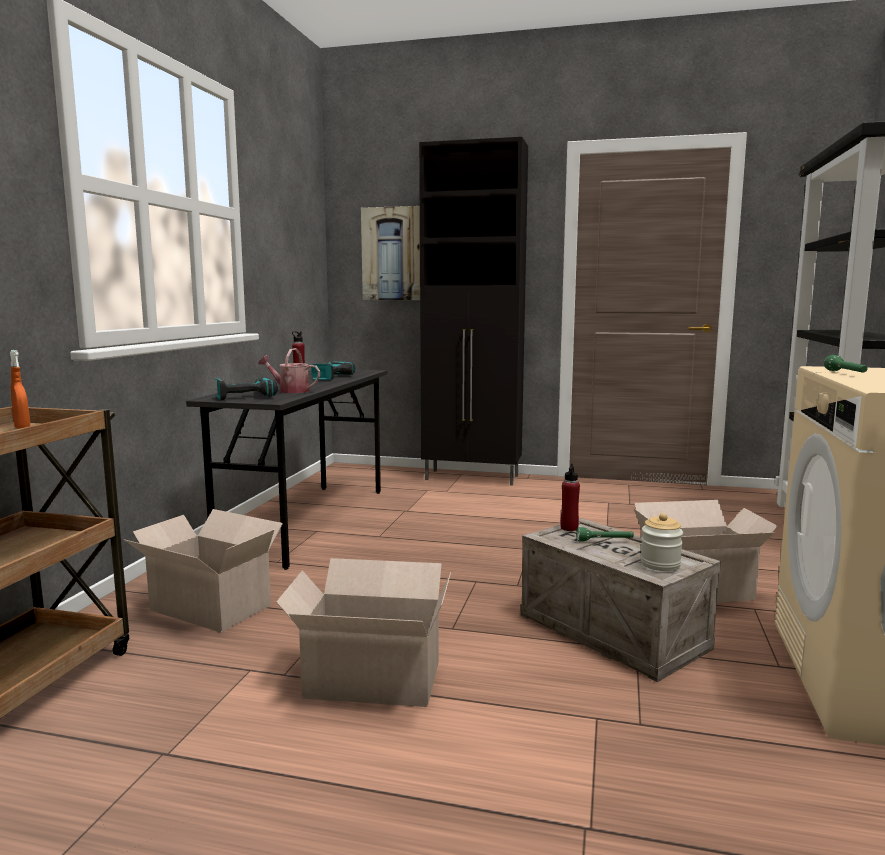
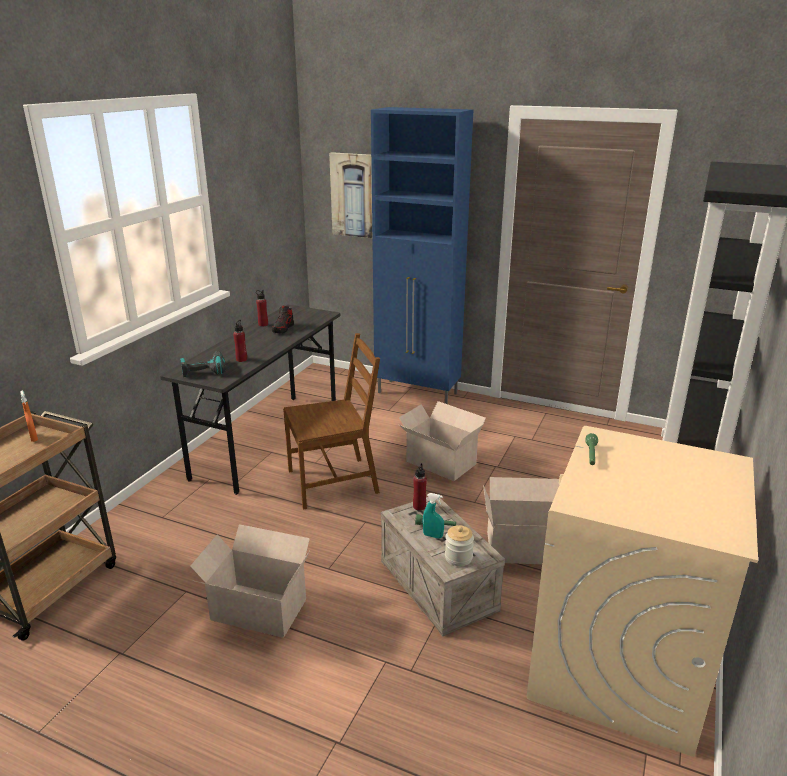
camera: 10 degrees right, 15 degrees up
cardboard box [123,509,283,633] -> cardboard box moved to [399,401,486,481]
watering can [258,348,320,393] -> red bottle [233,320,247,362]
power drill [311,361,355,381] -> shoe [272,305,294,334]
black cabinet [419,137,528,486] -> blue cabinet [371,107,473,404]
none -> brown chair [283,333,380,510]
none -> turquoise spray bottle [423,493,444,539]

